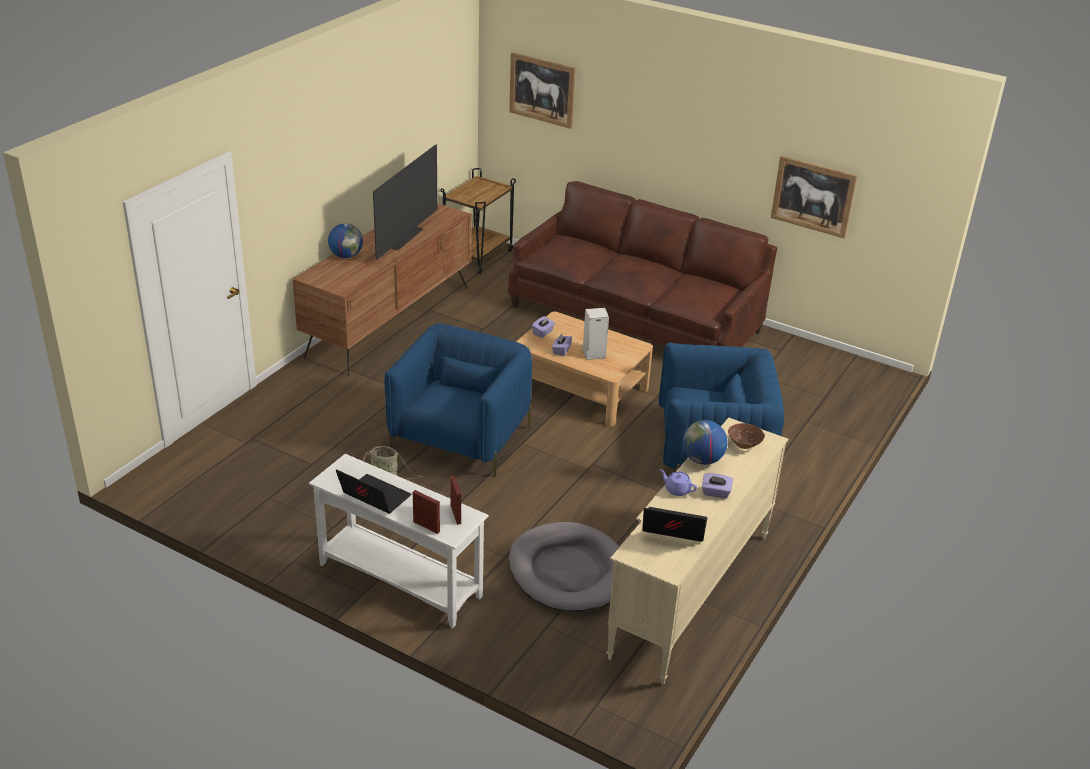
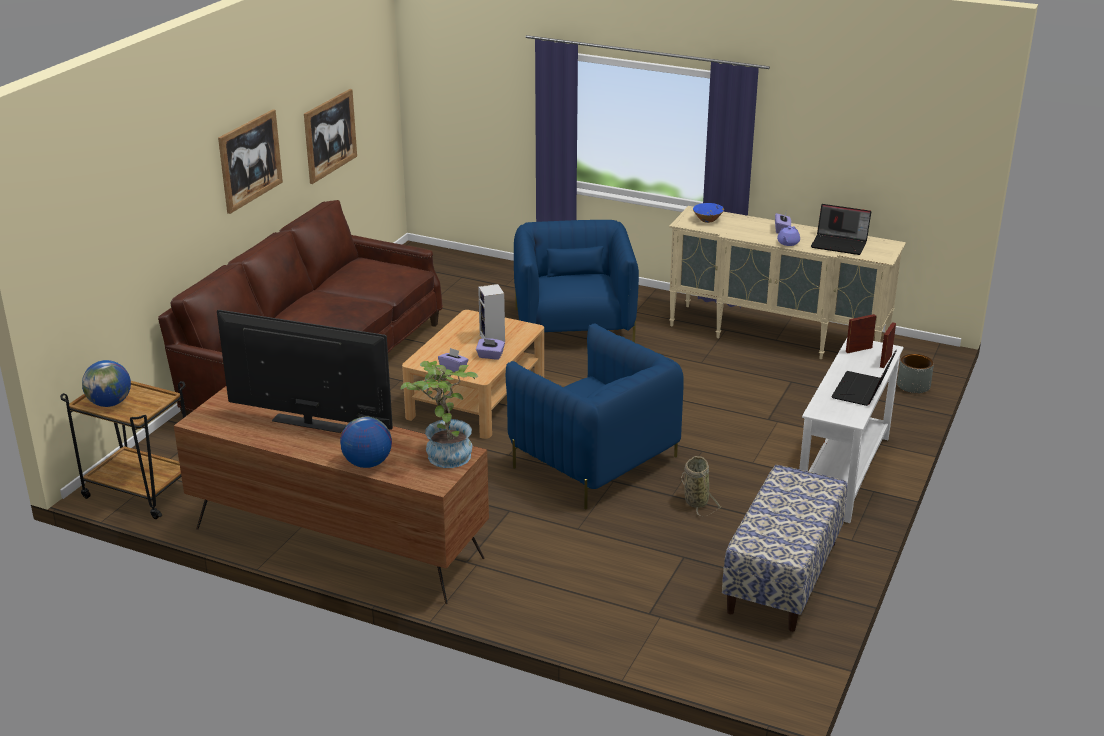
camera: 95 degrees left, 5 degrees down
blue armchair [384,323,532,477] -> blue armchair turned 150 degrees counterclockwise [506,324,684,509]
picture [509,52,576,129] -> picture moved to [218,109,283,214]
grey dog bed [509,522,620,612] -> none
laptop [642,507,707,542] -> laptop turned 75 degrees counterclockwise [811,204,871,255]
globe [683,420,728,465] -> globe moved to [82,360,131,407]
brown bowl [728,423,765,449] -> blue bowl [693,203,724,223]
none -> potted plant [400,361,478,468]
none -> bench [722,465,847,632]
none -> grey planter [897,354,934,394]

